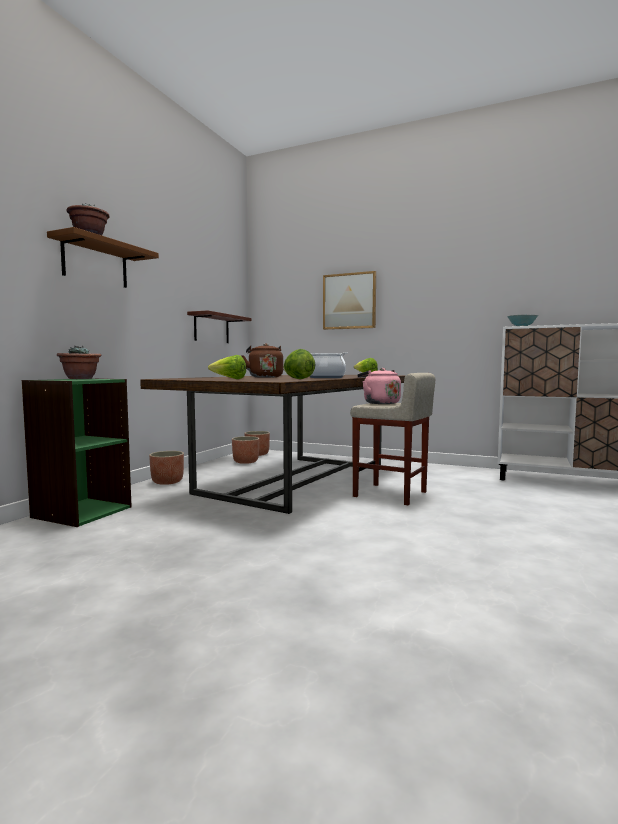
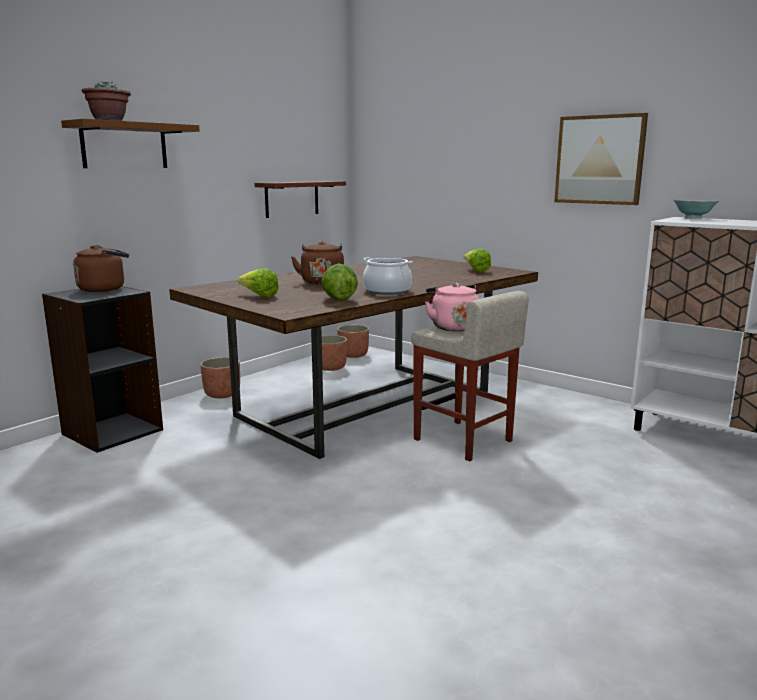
camera: 15 degrees right, 10 degrees up
green bookcase [22,379,132,527] -> black bookcase [42,286,163,453]
potted plant [57,346,102,379] -> brown kettle [73,245,129,292]
picture [323,271,376,330] -> picture moved to [554,113,648,205]

